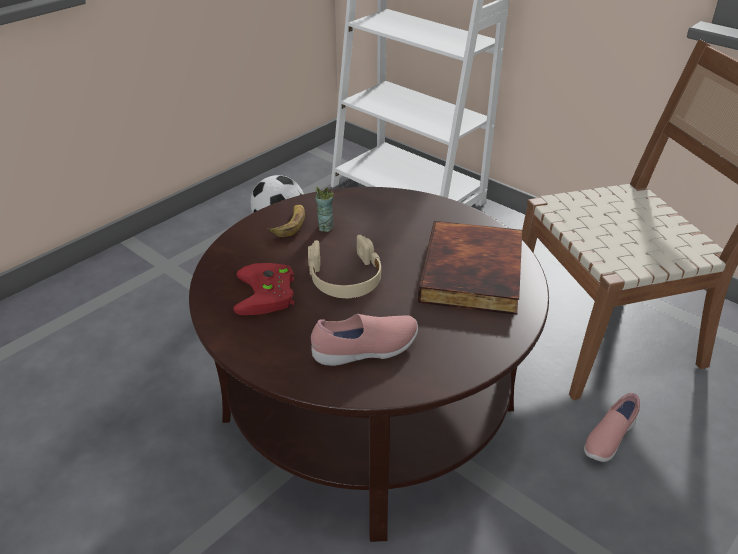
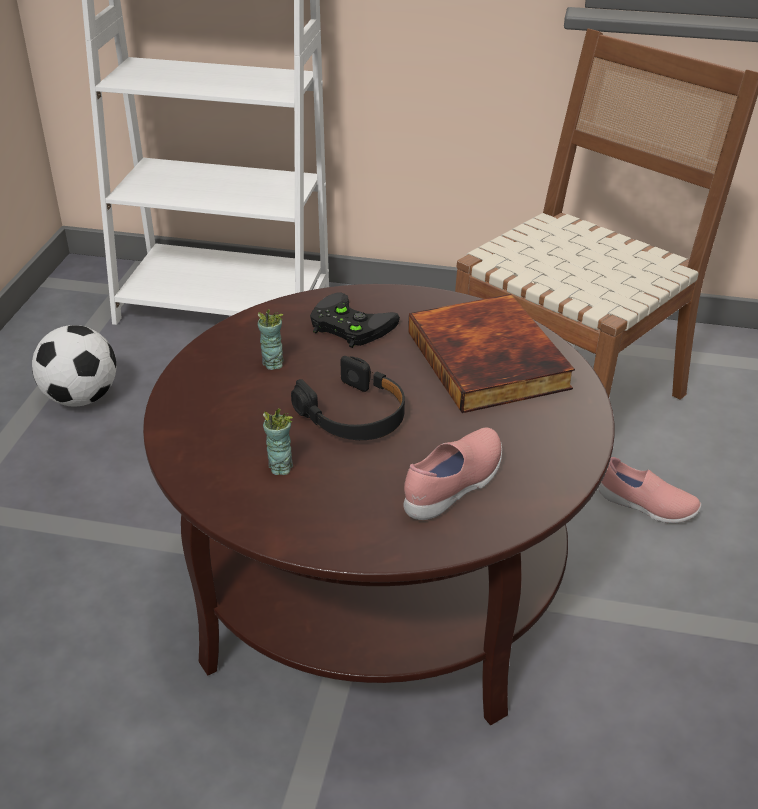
camera: 30 degrees left, 0 degrees up
red game controller [234,263,294,315] -> cup [263,408,293,475]
banana [267,205,305,237] -> none
beige headphones [308,235,381,298] -> black headphones [291,356,405,440]
pink shoe [584,393,640,462] -> pink shoe turned 75 degrees counterclockwise [598,457,701,524]
none -> black game controller [310,293,400,348]

